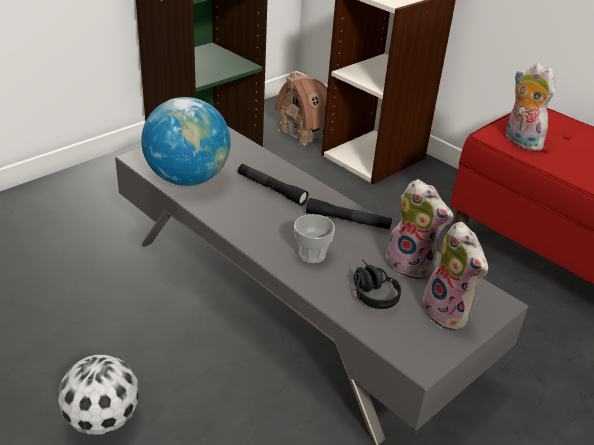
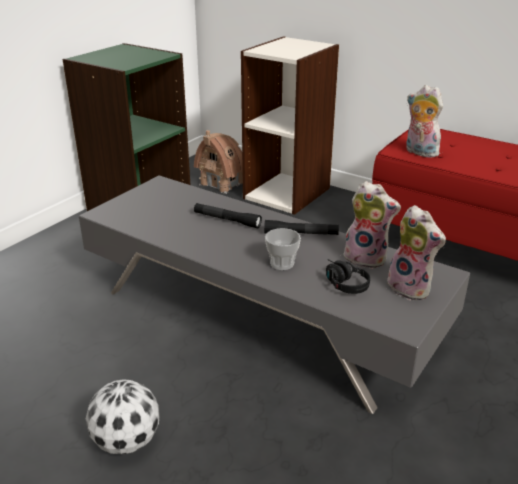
camera: 10 degrees left, 5 degrees down
globe [141,97,231,186] -> none

